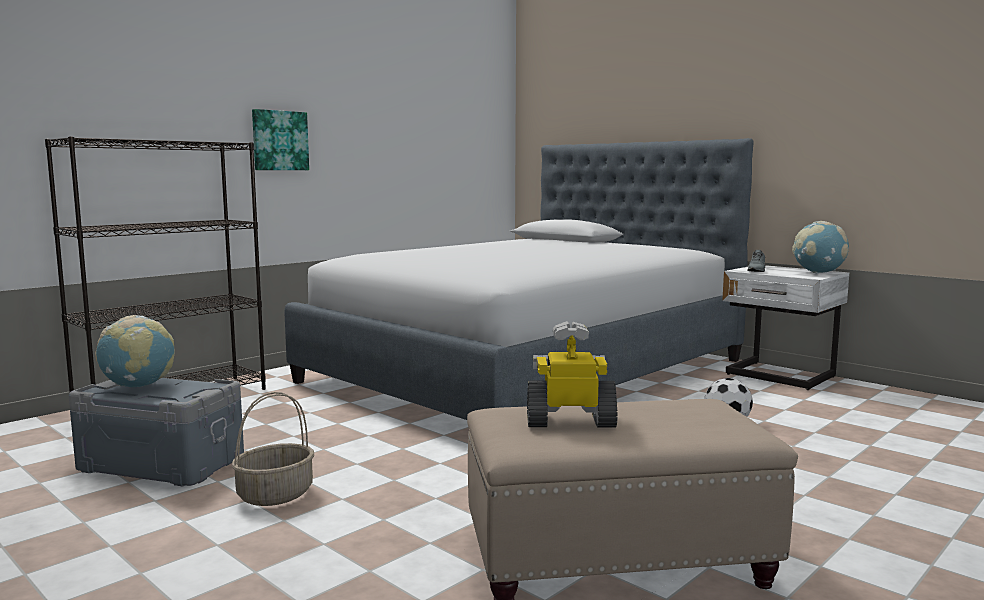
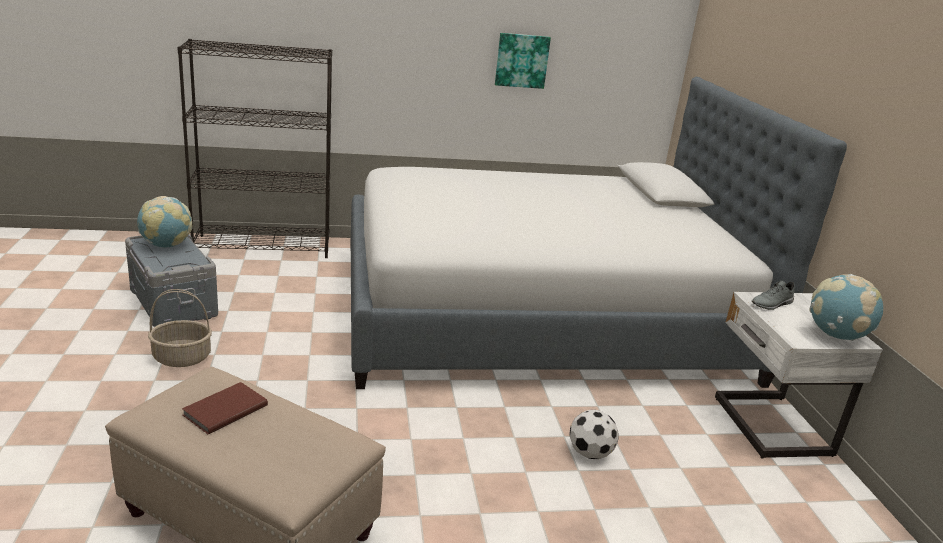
camera: 35 degrees right, 15 degrees up
picture [252,109,309,170] -> picture moved to [495,33,551,89]
toy robot [527,321,618,428] -> brown book [182,382,268,435]

